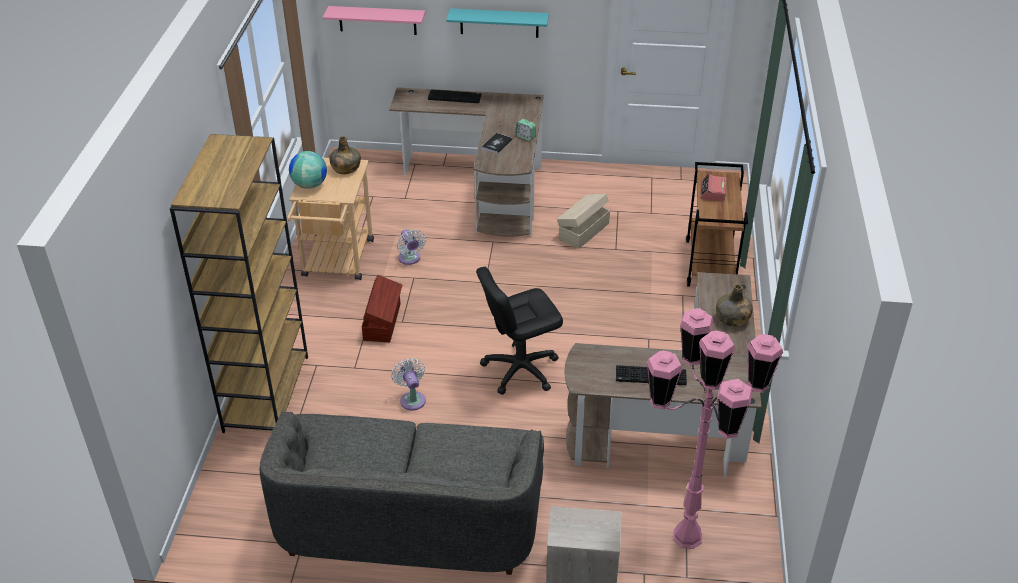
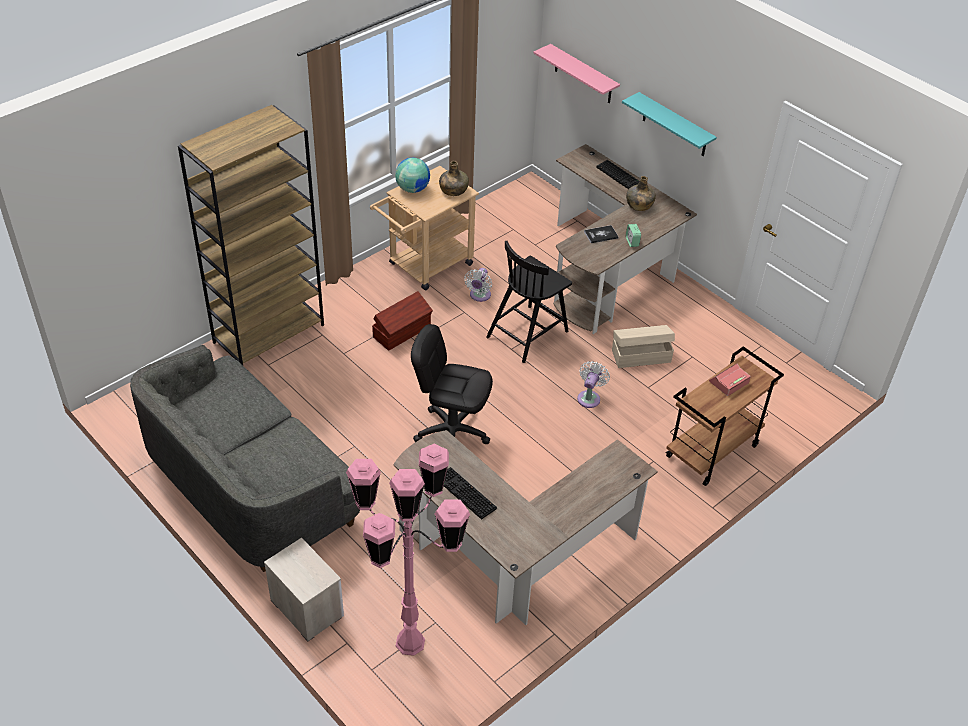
camera: 40 degrees right, 5 degrees up
white fan [391,358,426,410] -> white fan moved to [577,361,610,408]
green bottle [716,284,753,327] -> green bottle moved to [626,176,656,211]
none -> black chair [486,241,572,363]

